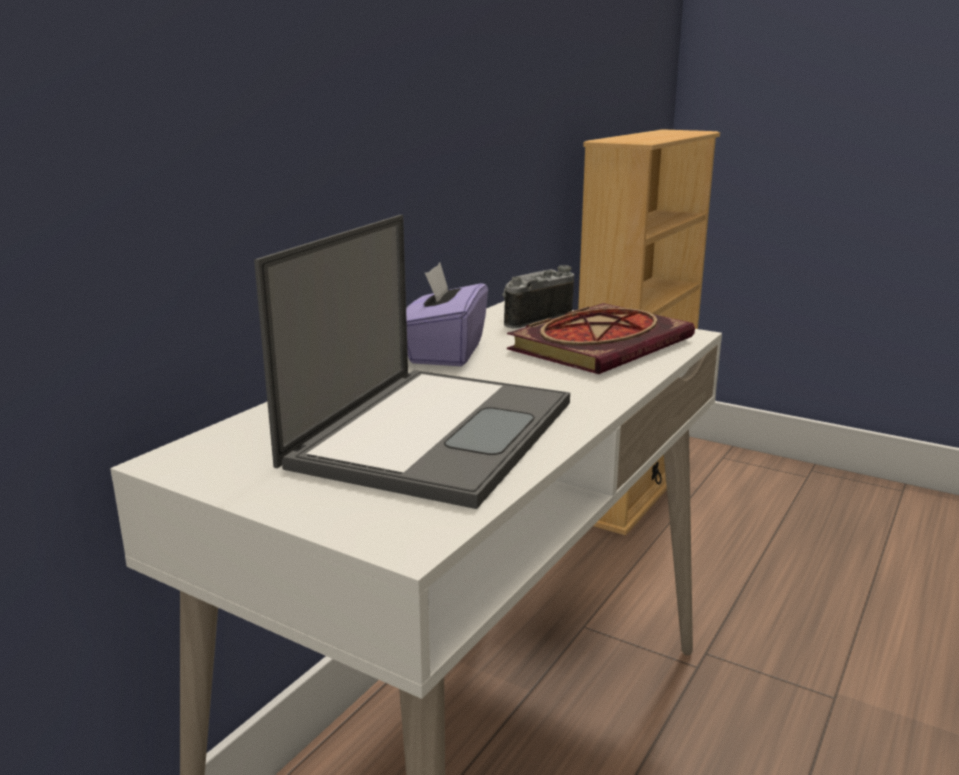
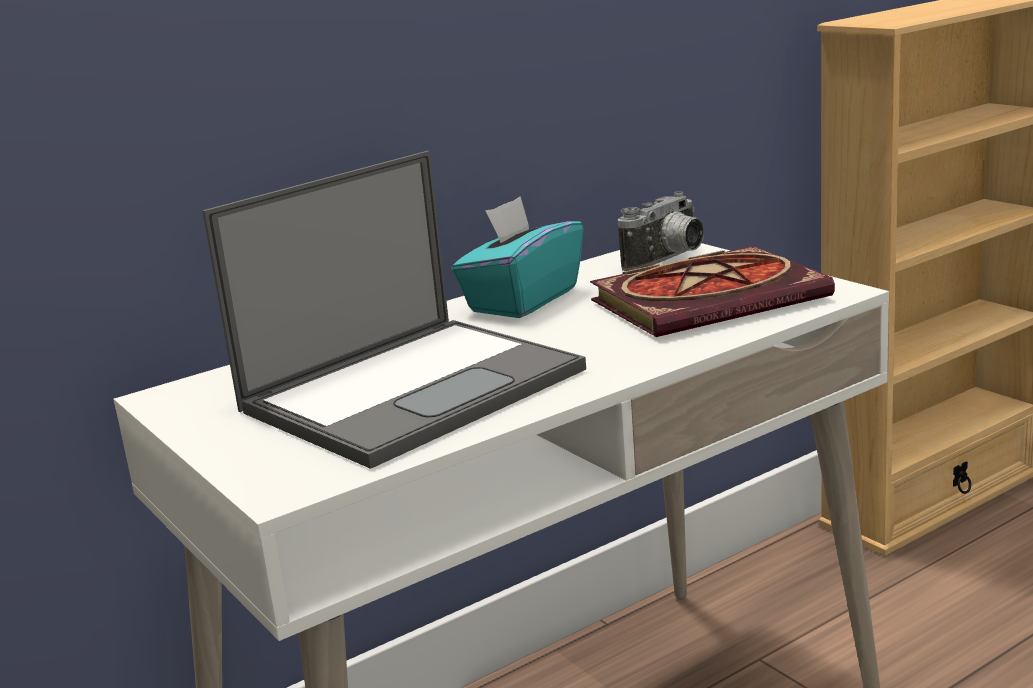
camera: 25 degrees right, 0 degrees up
purple tissue box [406,263,488,366] -> turquoise tissue box [451,196,584,318]
camera [502,265,574,329] -> camera turned 150 degrees clockwise [618,191,704,271]

